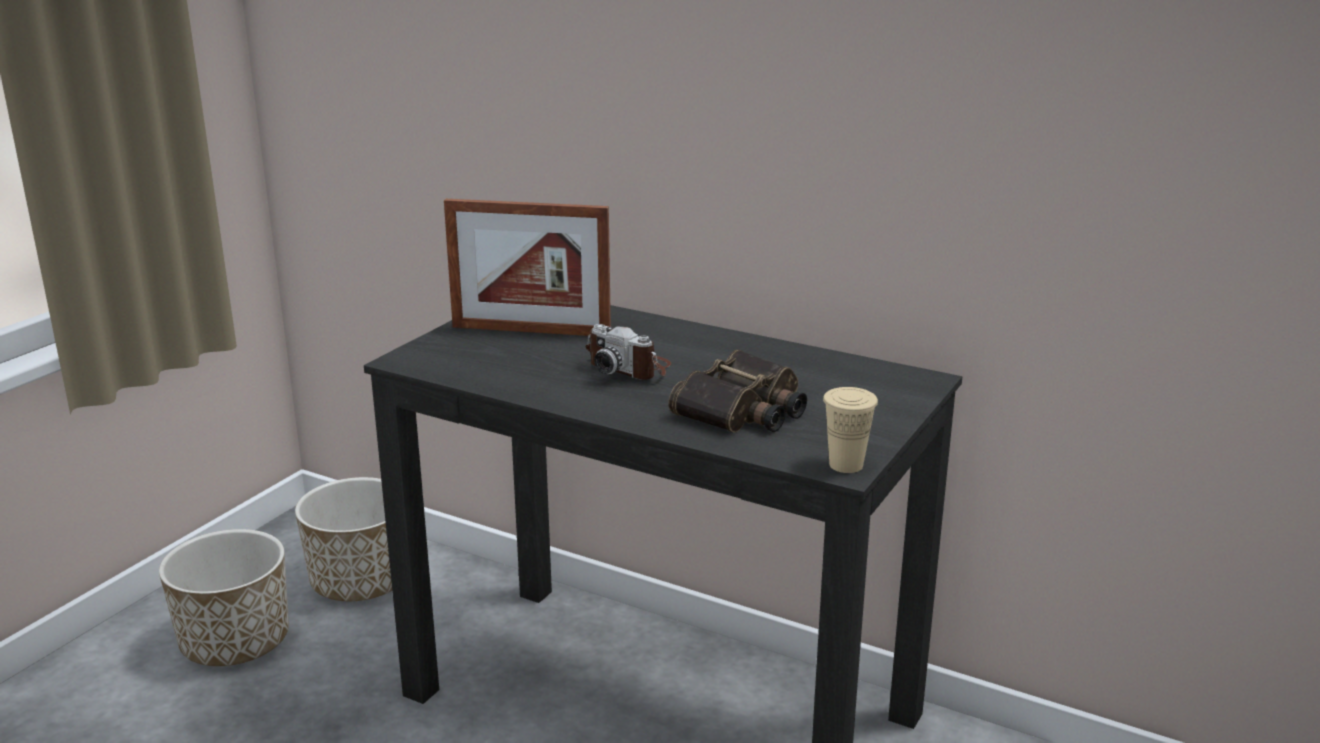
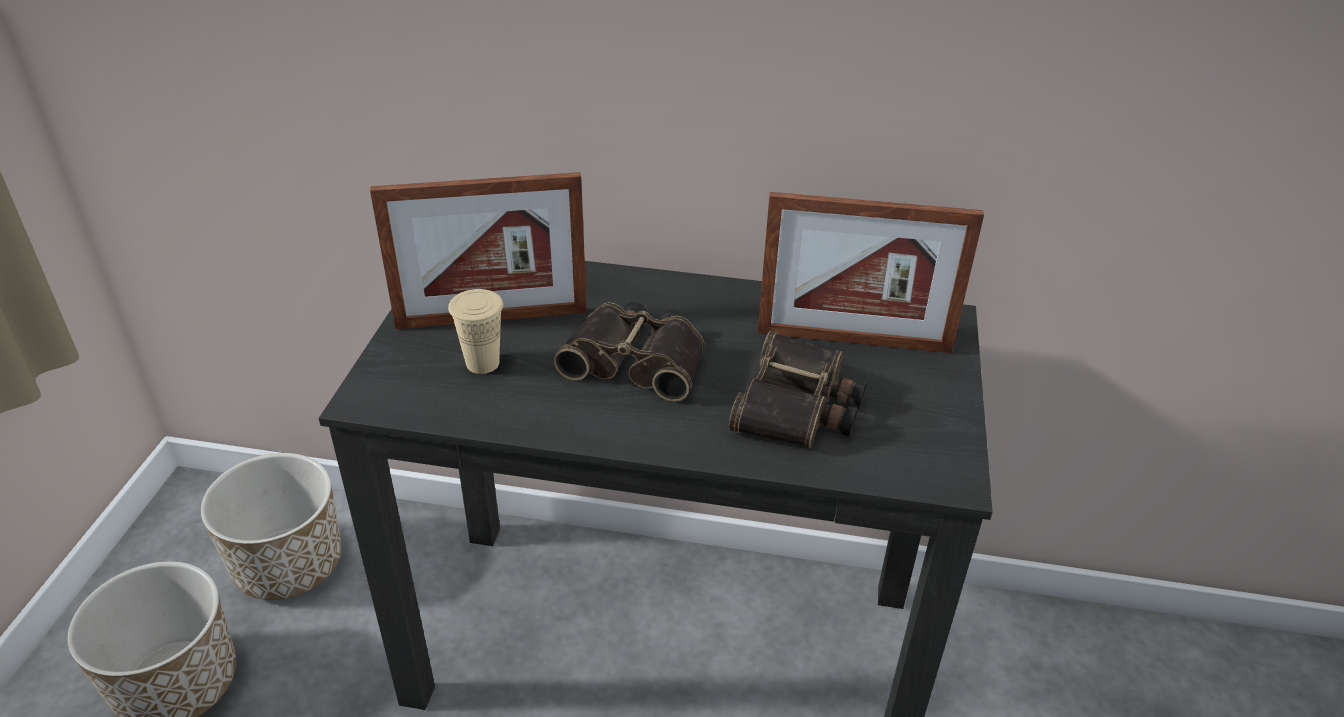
camera: 20 degrees left, 15 degrees up
camera [585,324,671,380] -> binoculars [554,302,705,402]
beige cup [823,387,878,473] -> beige cup moved to [448,289,503,374]
none -> picture frame [758,192,984,353]

